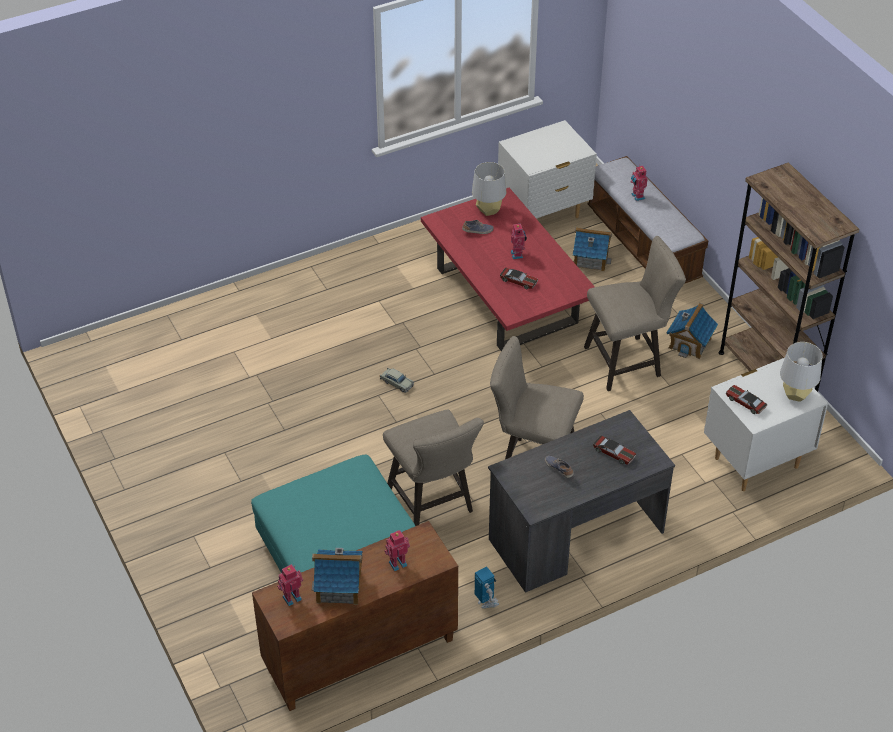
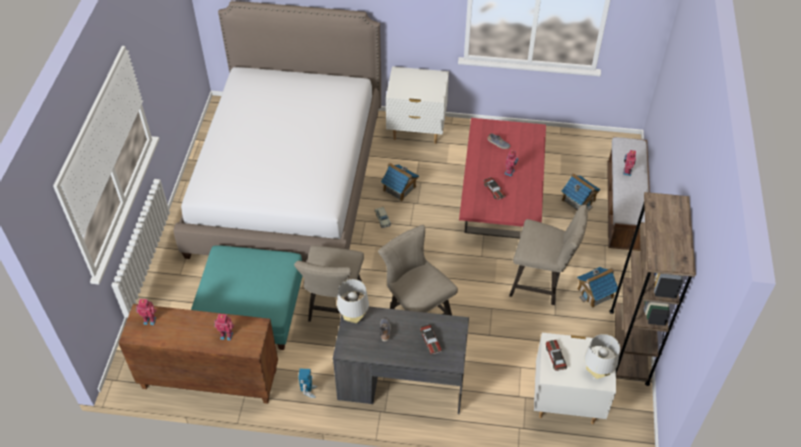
camera: 35 degrees right, 5 degrees up
toy house [312,548,363,605] -> toy house moved to [381,163,419,201]
grey table lamp [472,162,506,216] -> grey table lamp moved to [337,279,369,323]
white nightstand [498,120,597,219] -> white nightstand moved to [386,66,449,144]
none -> bed [174,1,381,262]

